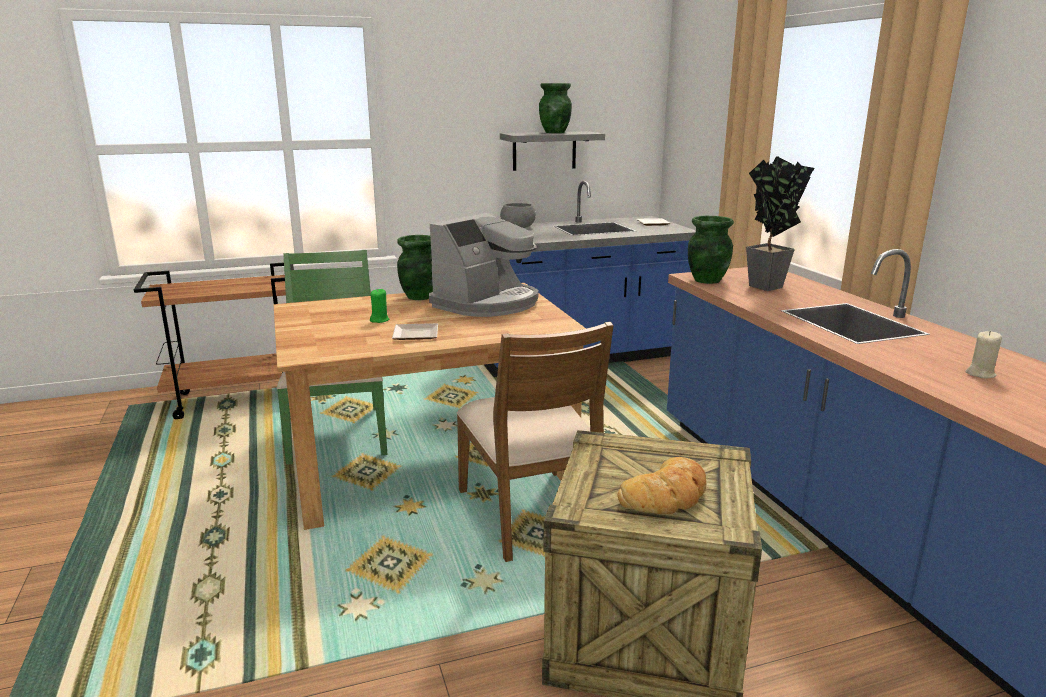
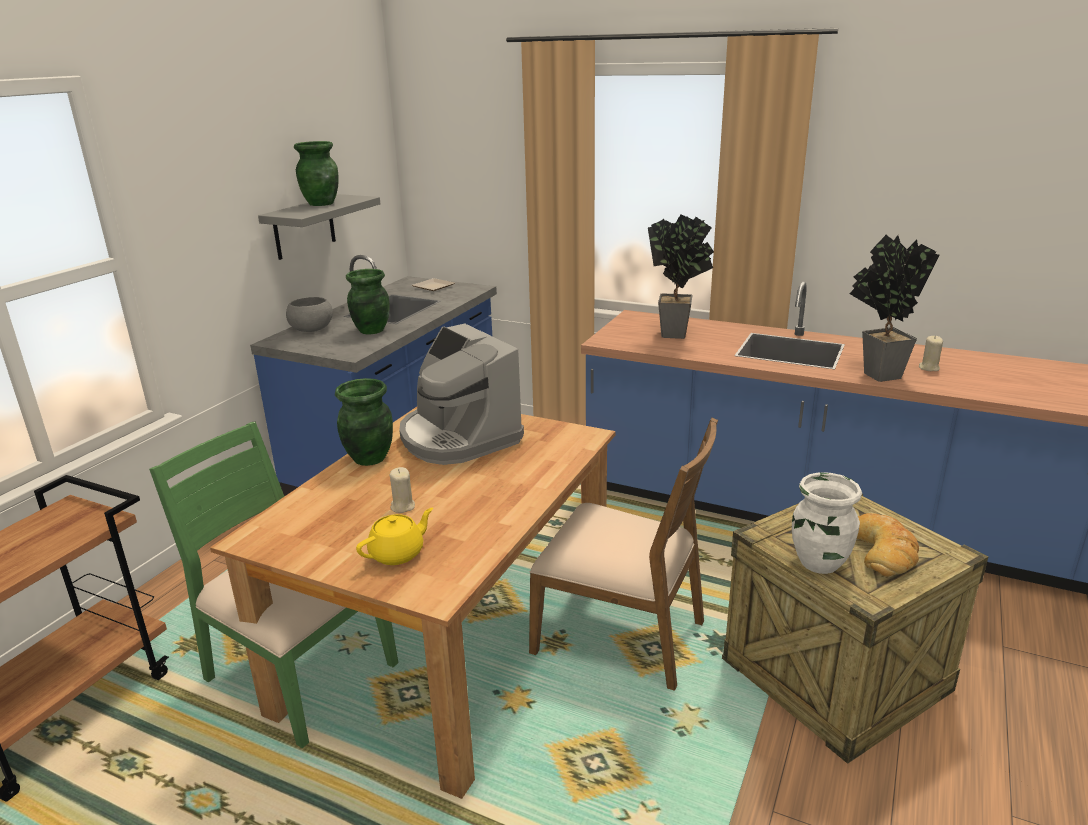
camera: 45 degrees left, 5 degrees up
green candle [370,289,389,323] -> beige candle [390,467,415,513]
plate [392,323,438,340] -> none
coffee machine [429,213,538,317] -> coffee machine turned 150 degrees clockwise [399,324,524,465]
green vase [688,216,734,284] -> green vase moved to [346,269,390,334]
none -> yellow teapot [356,508,433,565]
none -> white vase [792,472,862,574]
none -> potted plant [850,235,939,382]

